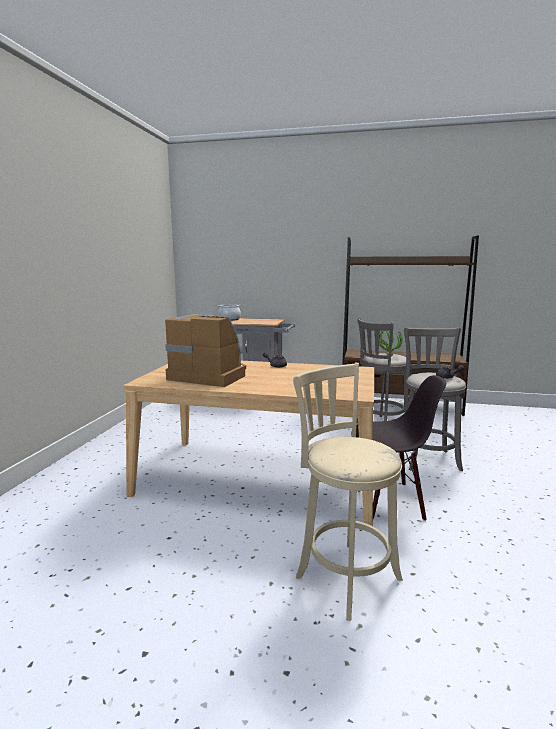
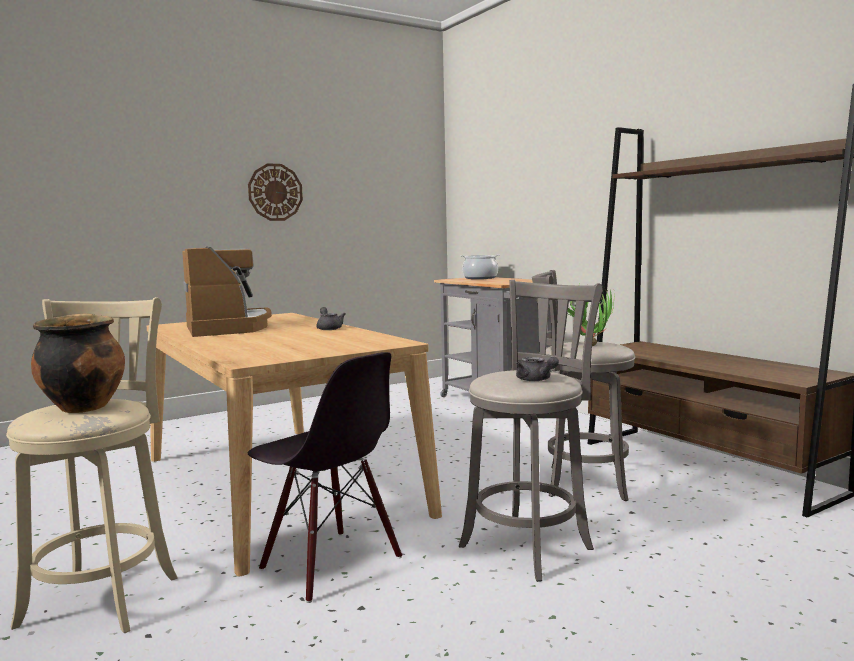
camera: 45 degrees right, 5 degrees down
none -> cooking pot [31,313,125,413]
none -> wall clock [248,163,303,221]

